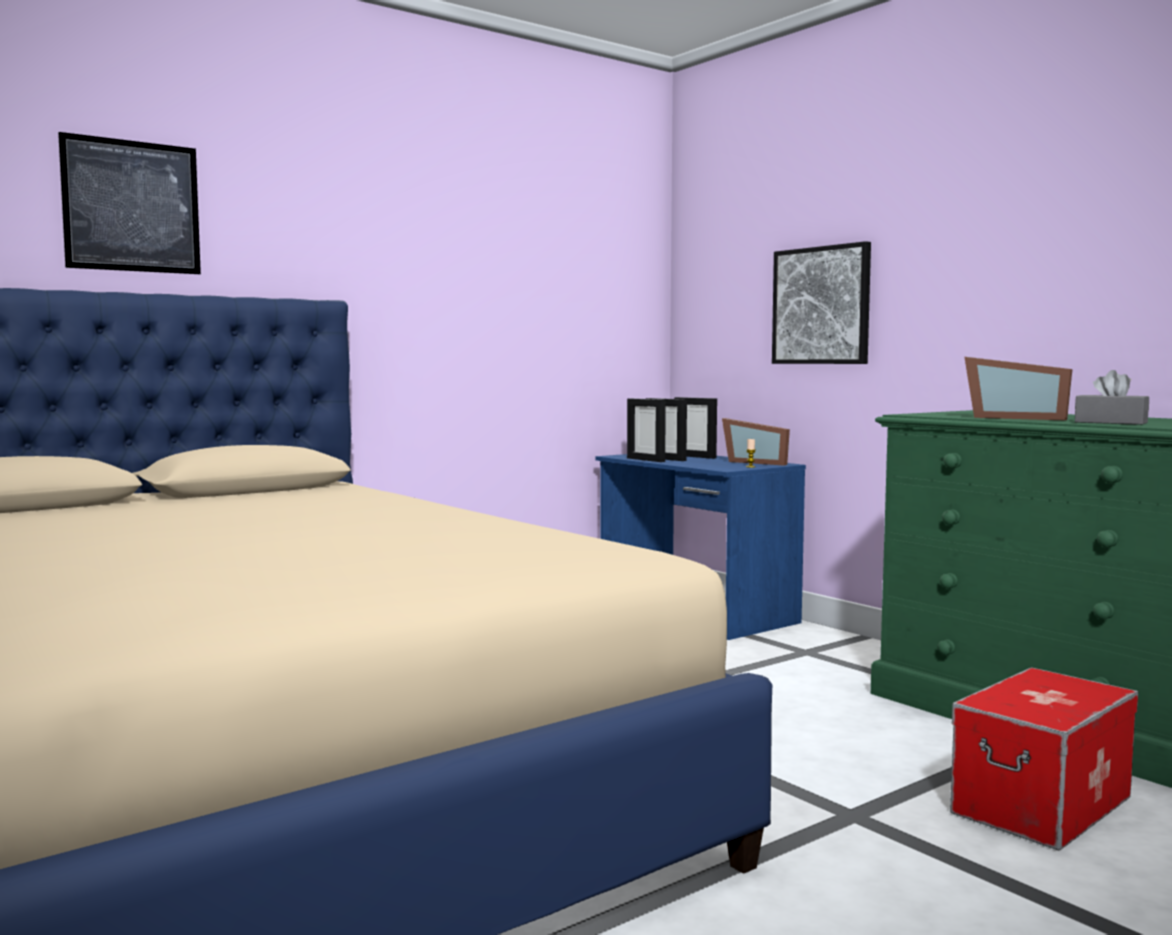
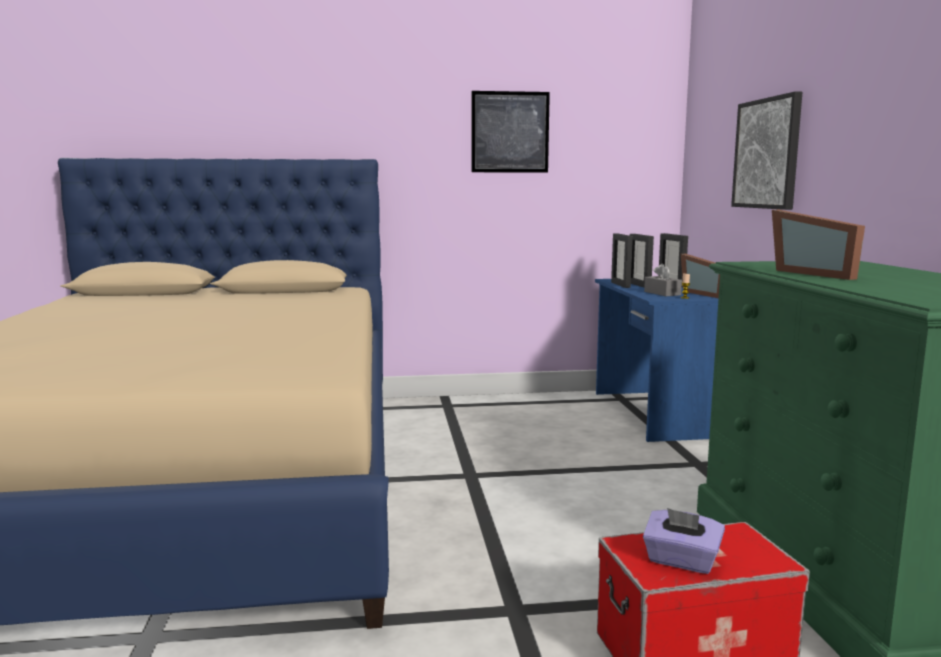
camera: 30 degrees right, 5 degrees up
picture [58,132,201,274] -> picture moved to [472,91,550,173]
grey tissue box [1075,370,1149,425] -> grey tissue box moved to [644,264,682,296]
none -> purple tissue box [643,508,725,574]

